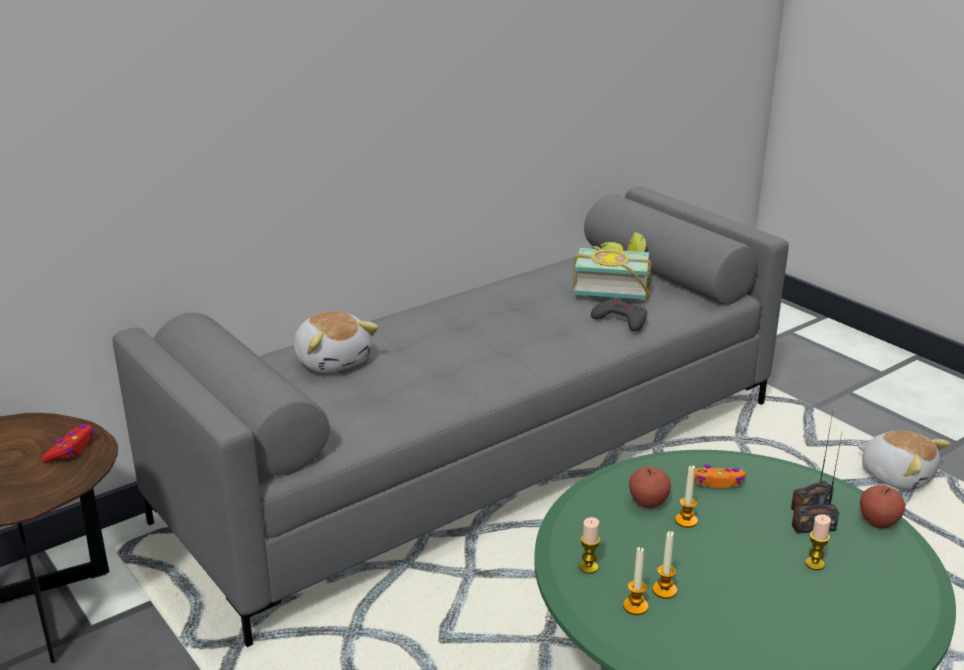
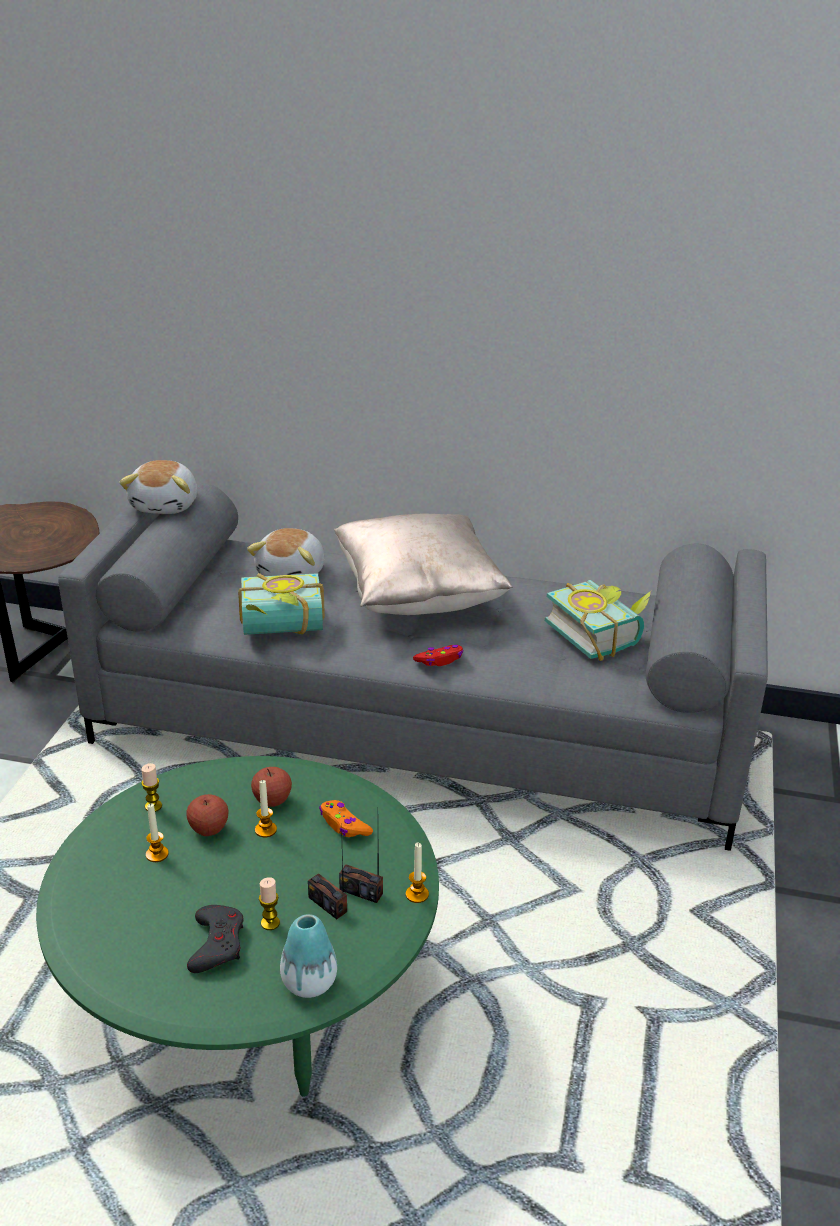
camera: 50 degrees right, 5 degrees up
red game controller [41,424,94,463] -> red game controller moved to [413,645,464,666]
grey game controller [591,298,647,332] -> grey game controller moved to [187,905,244,973]
candle [623,547,648,615] -> candle moved to [406,843,429,903]
plush toy [858,431,950,491] -> plush toy moved to [119,460,197,514]
apple [860,485,905,529] -> apple moved to [186,794,229,836]
none -> book [238,573,325,635]
none -> vase [280,914,337,998]
none -> beige pillow [334,514,513,615]

